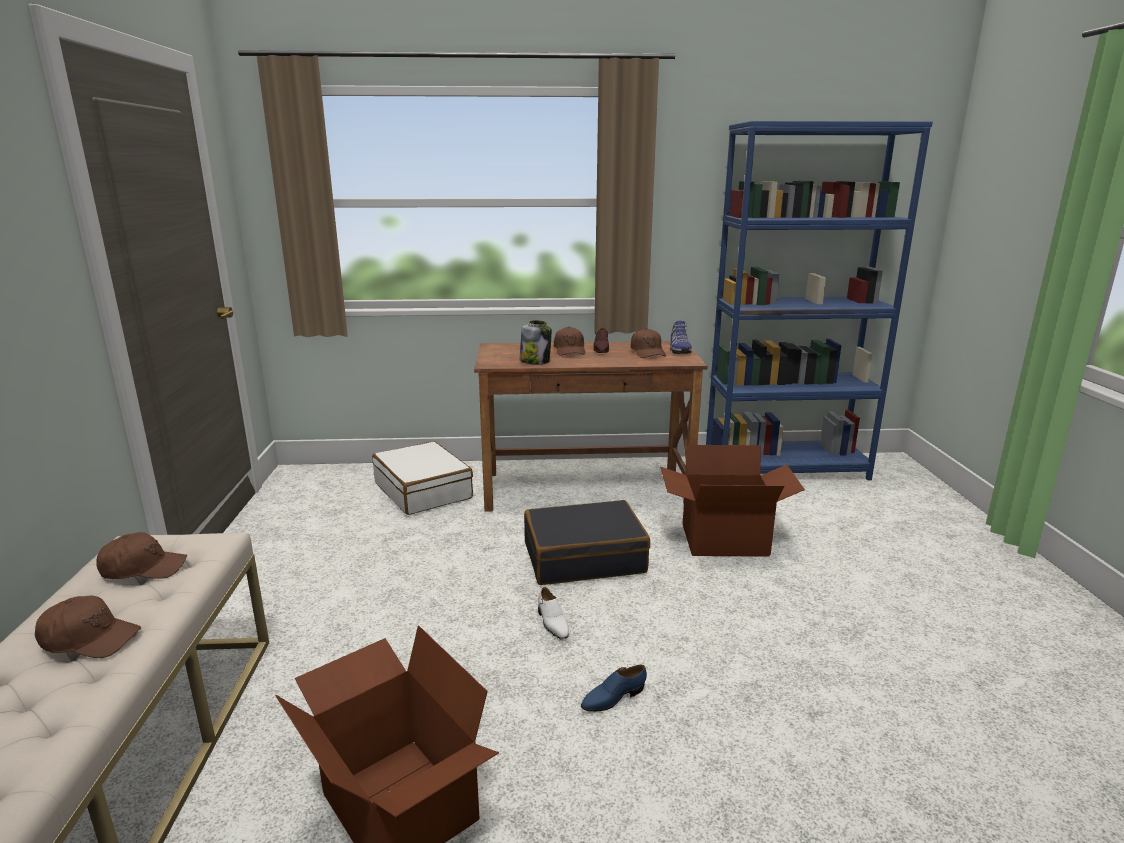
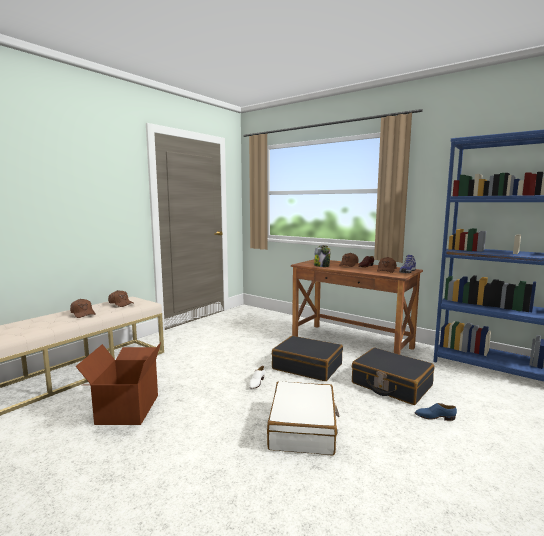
camera: 40 degrees right, 10 degrees down
white suitcase [372,441,473,515] -> white suitcase moved to [267,381,340,456]
blue shoe [581,665,647,712] -> blue shoe moved to [415,403,457,421]
cardboard box [660,445,805,557] -> black suitcase [352,348,434,405]

